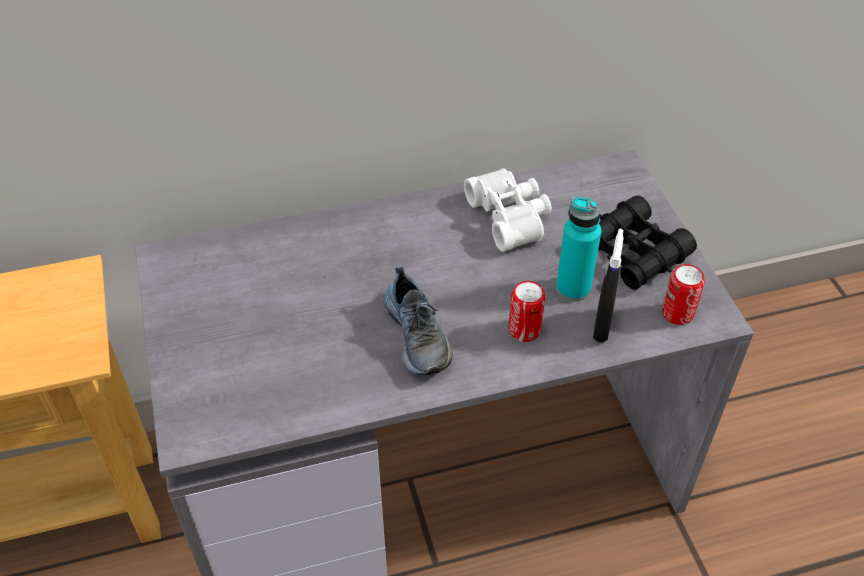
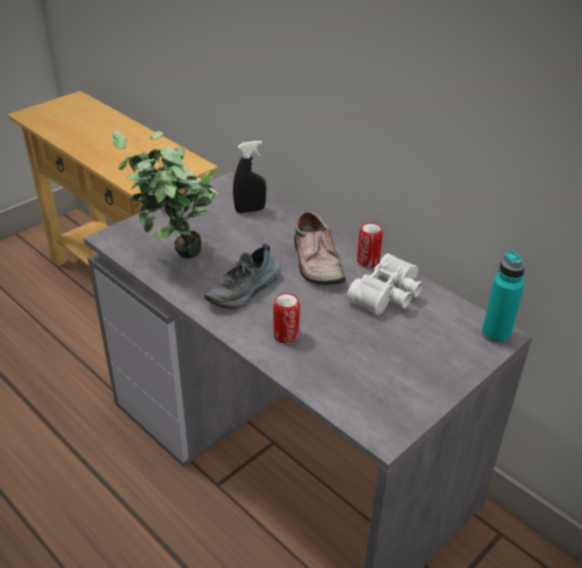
camera: 60 degrees right, 10 degrees down
turquoise bottle [556,196,601,301] -> turquoise bottle moved to [482,251,525,343]
black spray bottle [593,229,624,343] -> black spray bottle moved to [233,141,266,213]
black binoculars [598,195,697,290] -> none
can [662,264,705,325] -> can moved to [357,223,383,268]
none -> potted plant [112,130,220,259]
none -> shoe [294,211,346,285]

